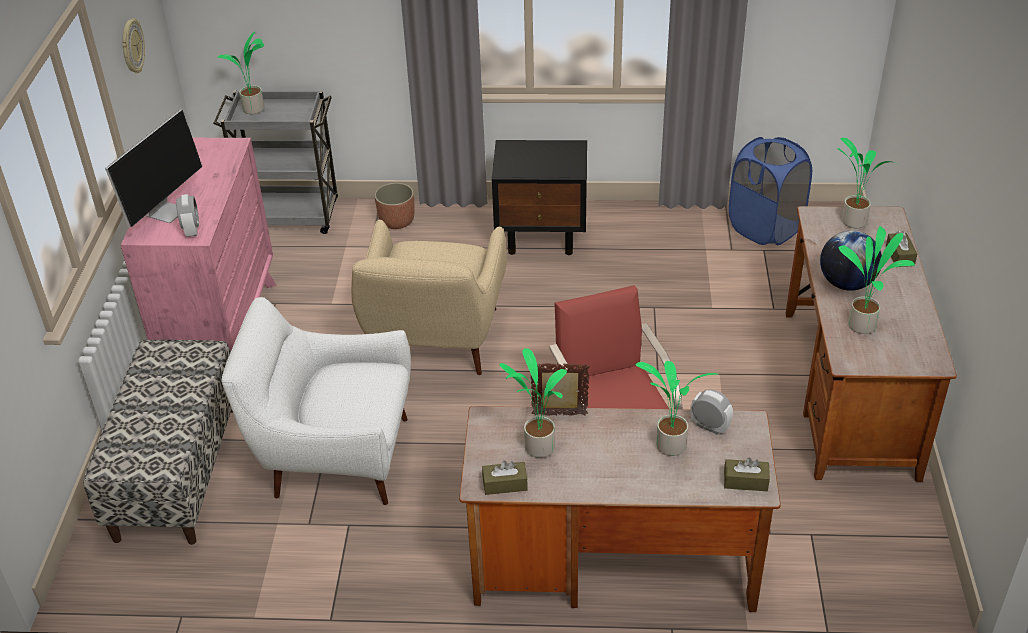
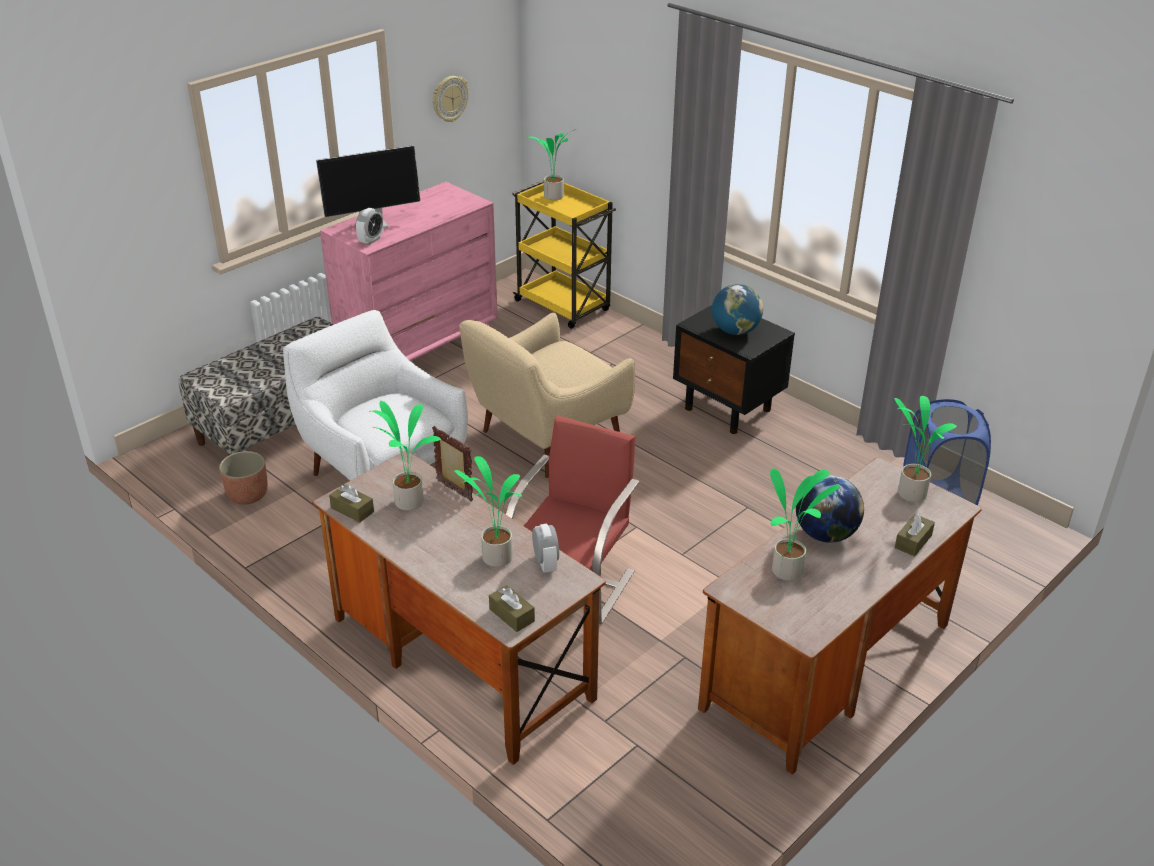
camera: 40 degrees right, 5 degrees down
grey cart [213,90,338,234] -> yellow cart [512,180,616,329]
planter [374,183,415,229] -> planter moved to [219,451,268,505]
none -> globe [712,284,763,335]

